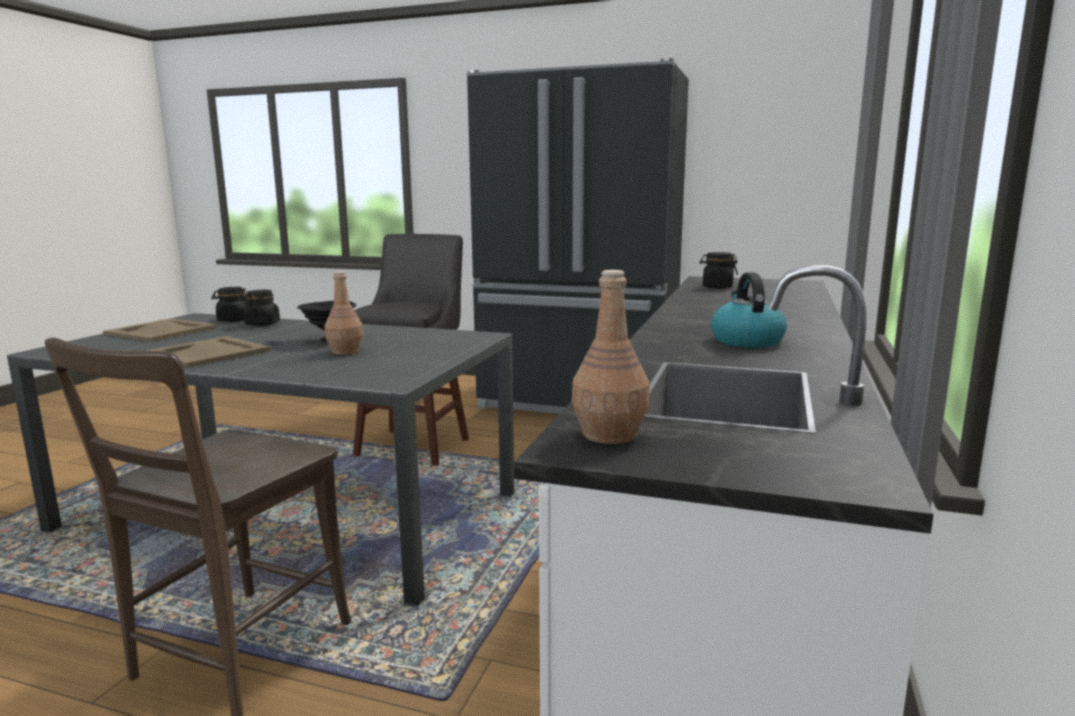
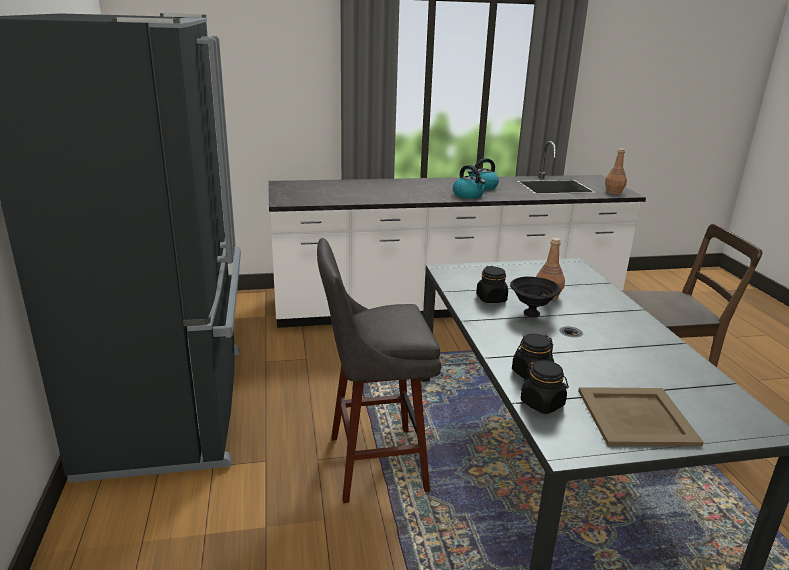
camera: 120 degrees left, 10 degrees up
beige tray [146,336,271,368] -> none
black jar [699,252,738,289] -> black jar moved to [476,266,508,303]
none -> kettle [453,165,485,199]

